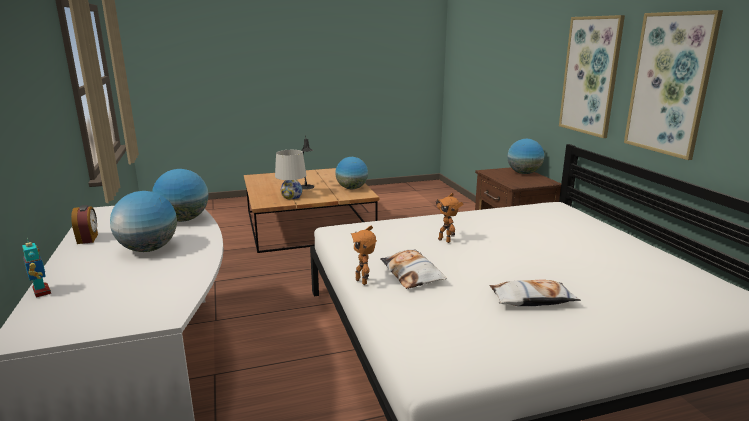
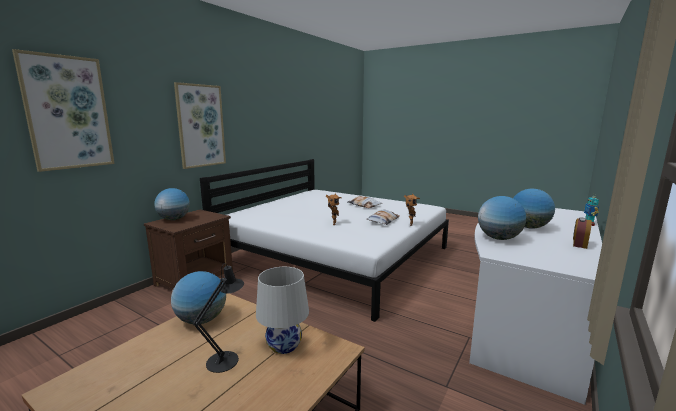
camera: 130 degrees left, 5 degrees down
picture [624,10,723,160] -> picture moved to [12,49,115,172]

